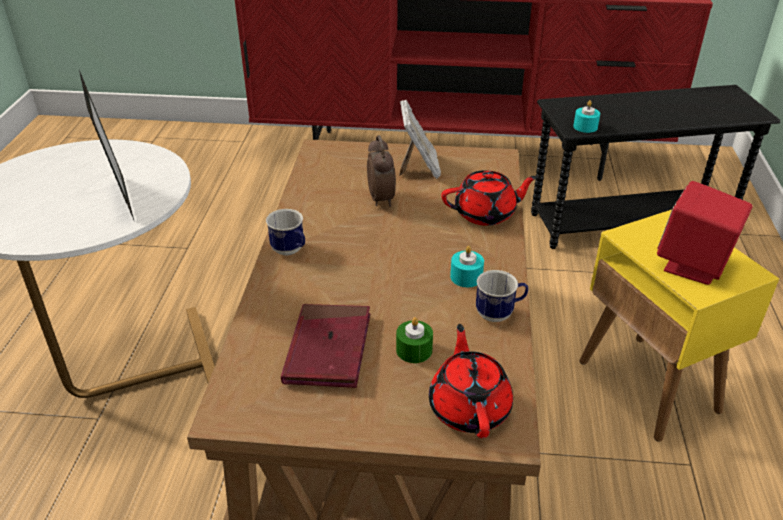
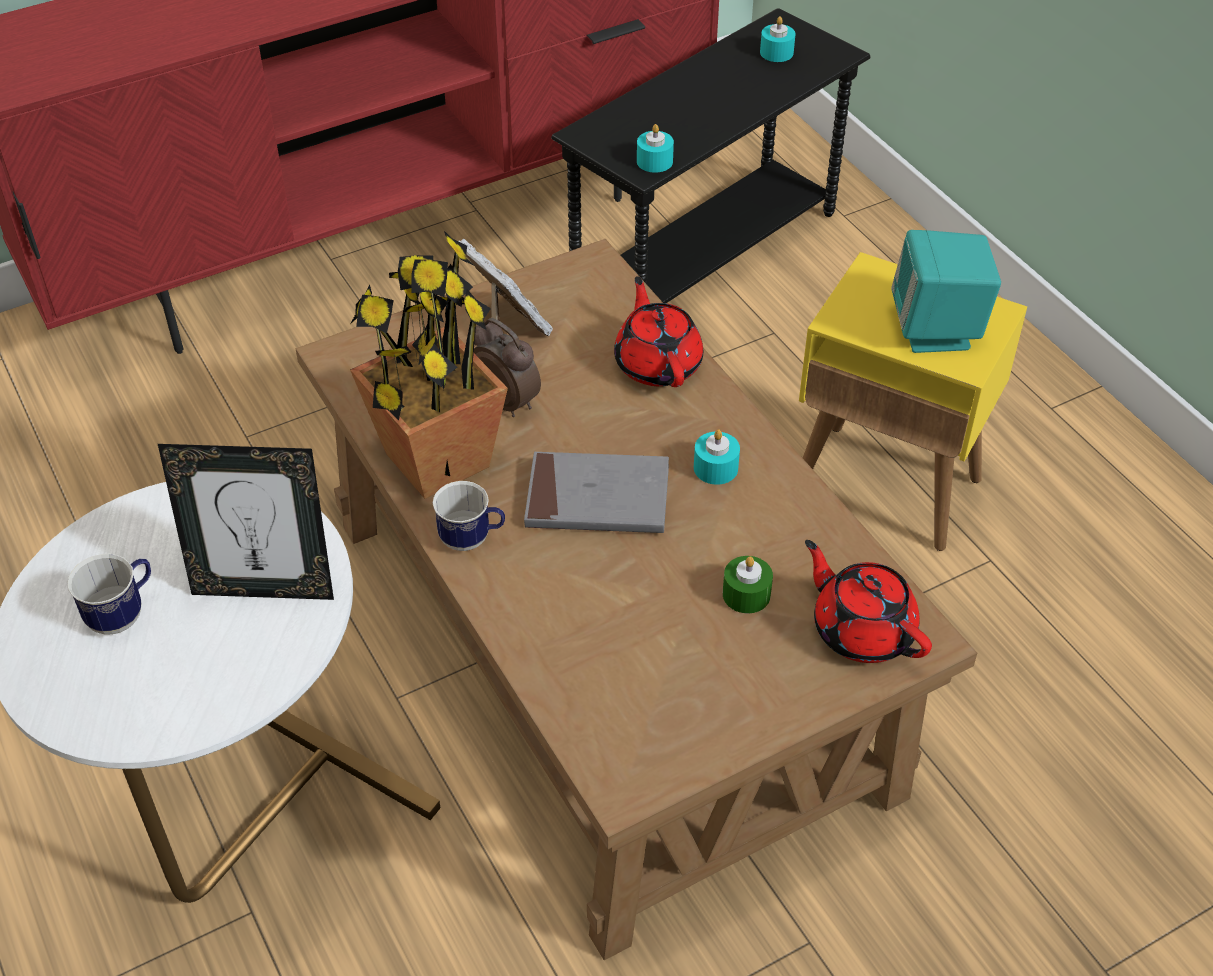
camera: 35 degrees left, 10 degrees up
picture frame [79,70,135,222] -> picture frame turned 150 degrees clockwise [158,444,334,600]
red book [281,304,370,388] -> none
red teapot [441,170,538,226] -> red teapot turned 60 degrees counterclockwise [614,276,703,387]
mug [476,270,529,322] -> mug moved to [67,554,151,635]
red speaker [657,181,753,285] -> turquoise speaker [891,230,1001,353]
none -> potted plant [350,231,508,499]
none -> grey book [524,452,669,533]
none -> turquoise candle [760,16,796,62]

